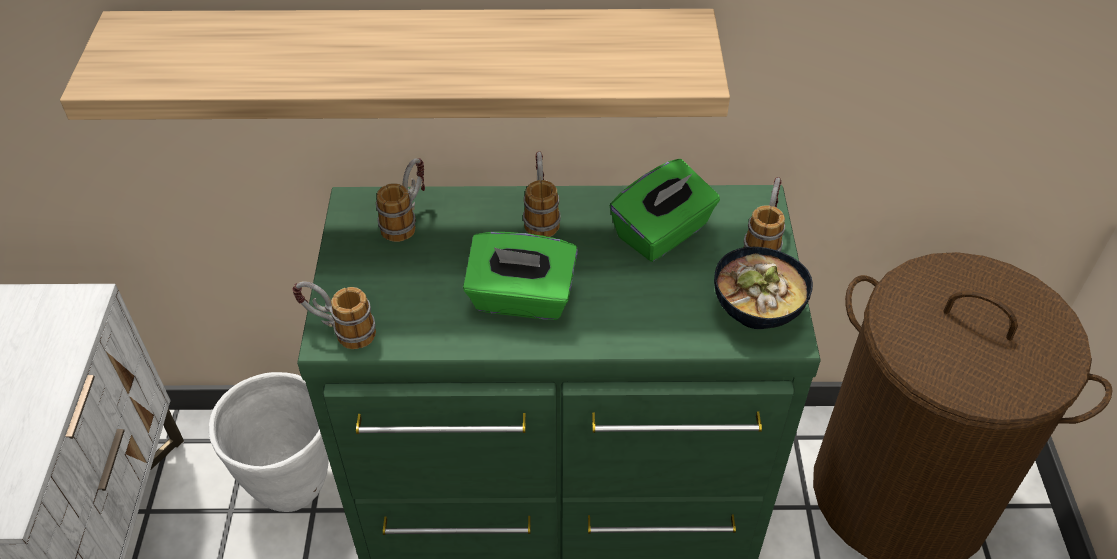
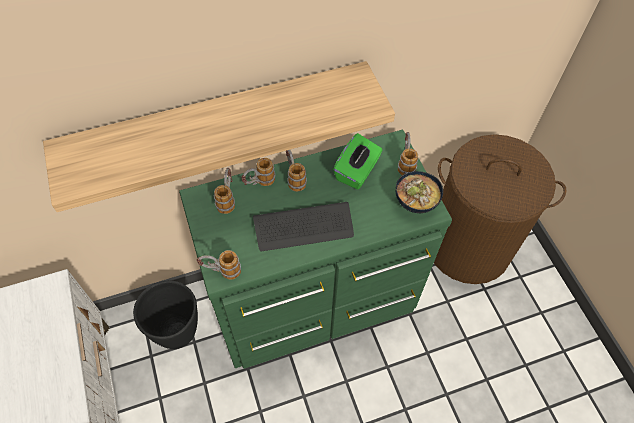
camera: 20 degrees left, 10 degrees up
white planter [209,372,329,512] -> black planter [133,280,198,349]
green tissue box [463,232,578,320] -> keyboard [253,202,354,251]
none -> mug [241,158,275,186]

